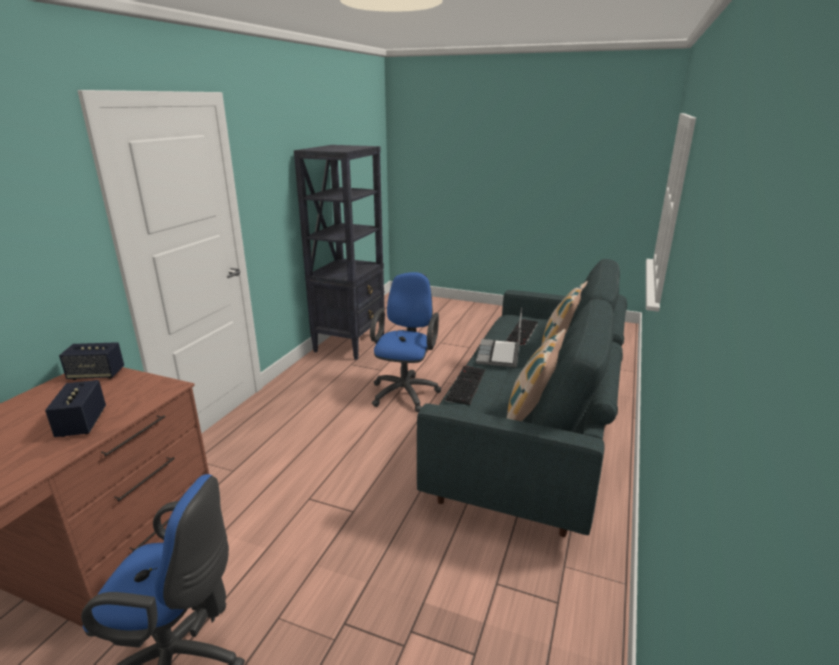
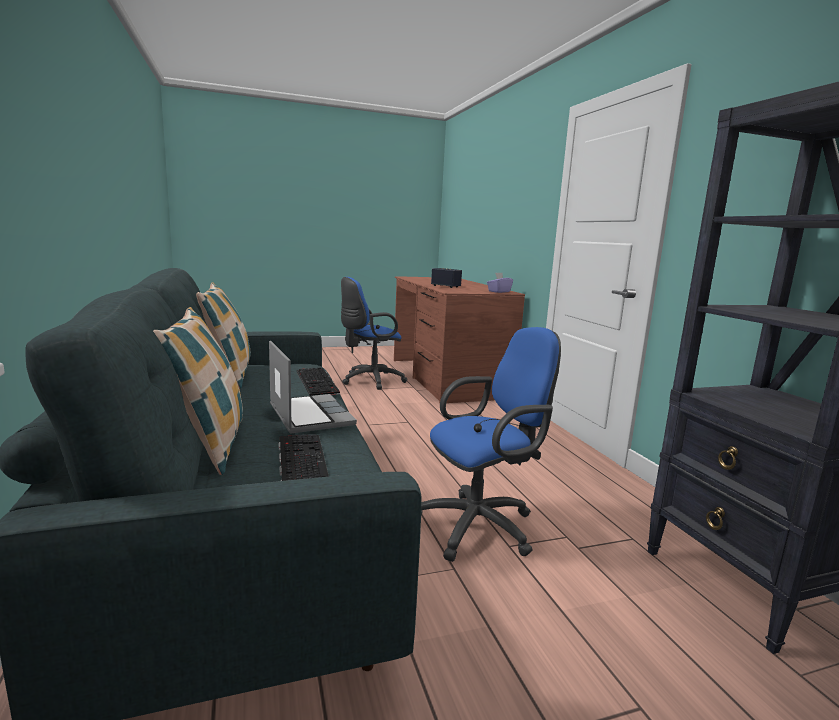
camera: 140 degrees right, 10 degrees down
speaker [59,342,124,380] -> purple tissue box [487,273,513,293]
blue office chair [370,272,441,412] -> blue office chair turned 90 degrees counterclockwise [421,327,561,562]

